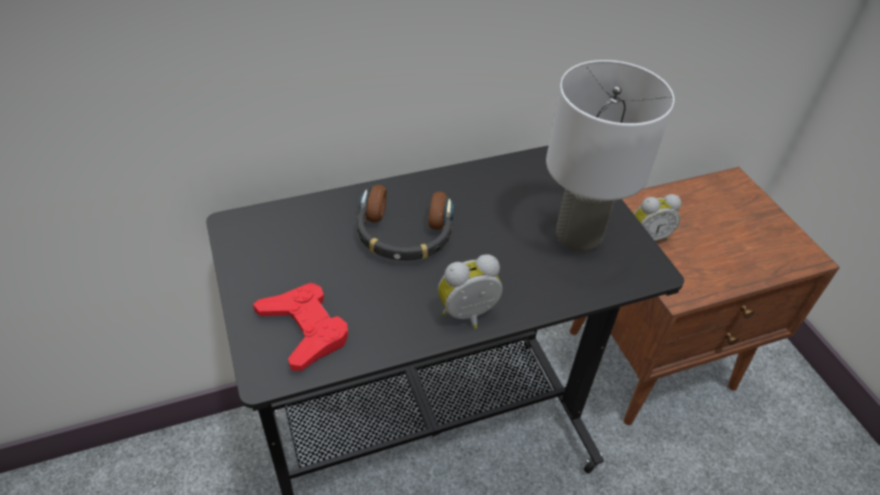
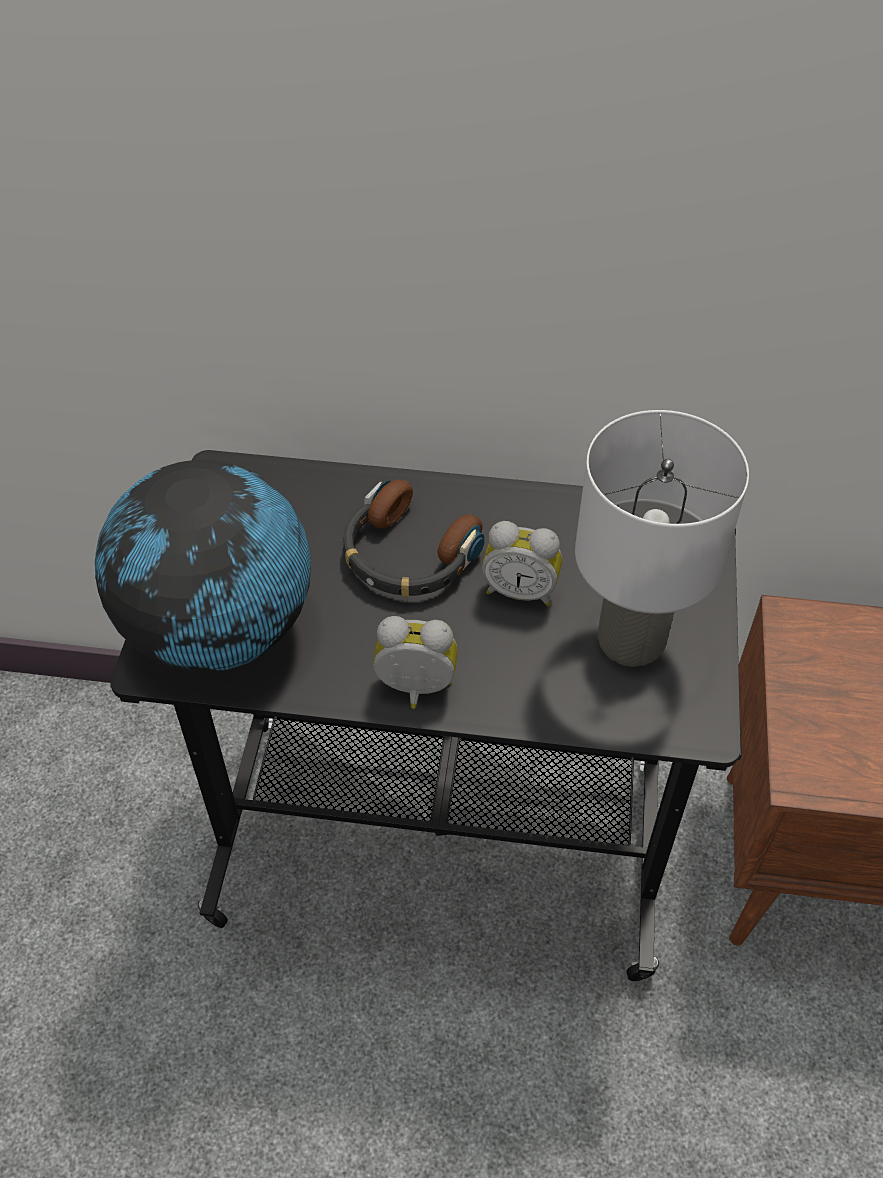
camera: 30 degrees right, 5 degrees up
red game controller [253,283,348,371] -> globe [95,460,311,672]
alarm clock [634,194,681,241] -> alarm clock moved to [482,521,562,606]

